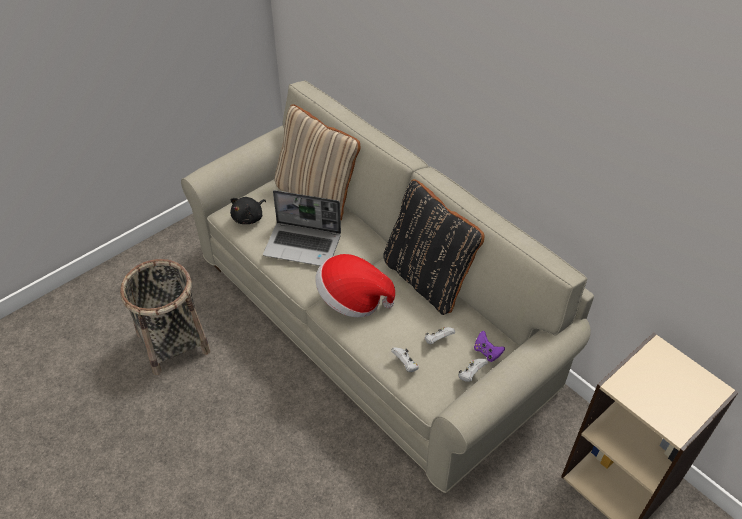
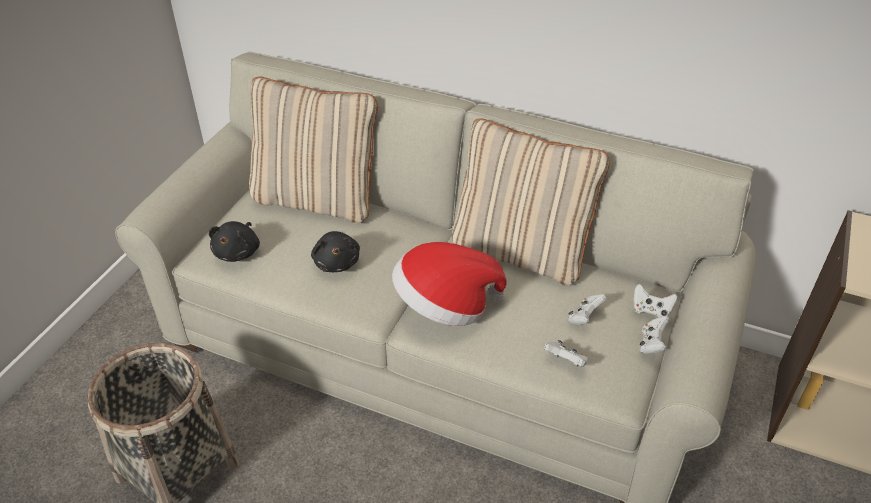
camera: 25 degrees left, 5 degrees down
laptop [263,190,341,266] -> black plush toy [311,231,360,272]
black pillow [383,179,484,315] -> beige pillow [452,118,610,286]
purple game controller [474,331,505,362] -> white game controller [634,284,677,318]

